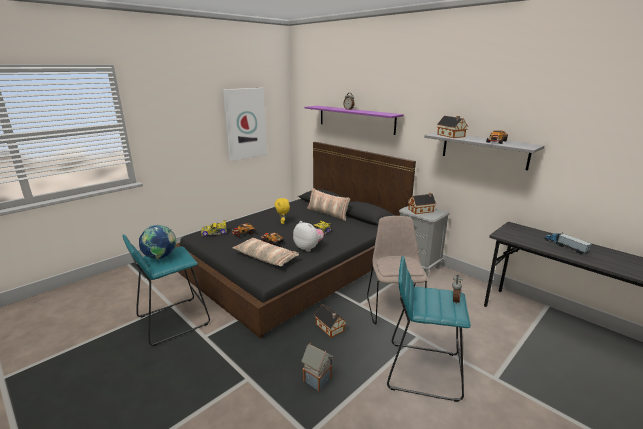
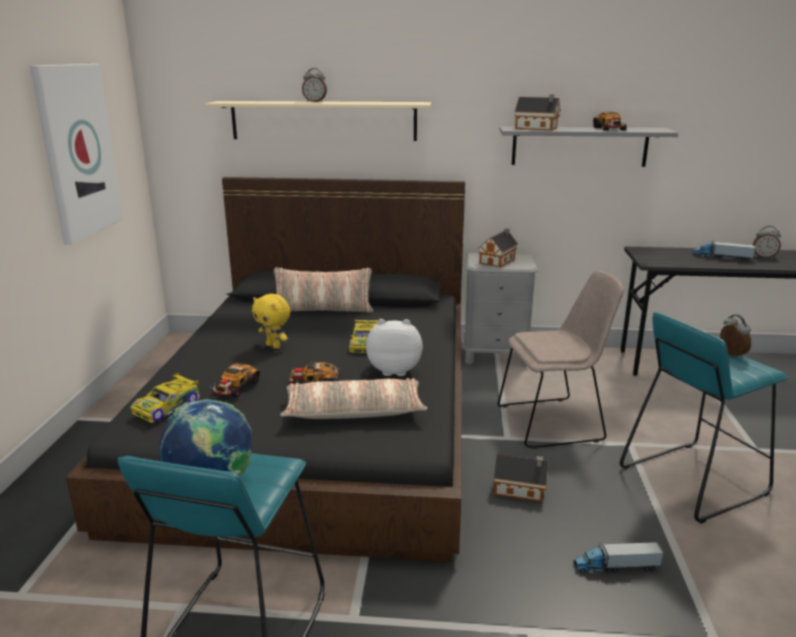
camera: 40 degrees left, 0 degrees up
toy house [301,343,333,391] -> toy truck [573,542,664,573]
purple shelf [305,106,404,135] -> beige shelf [205,101,431,141]
beige chair [367,216,427,324] -> beige chair turned 120 degrees clockwise [498,271,624,449]
none -> alarm clock [753,226,781,258]

